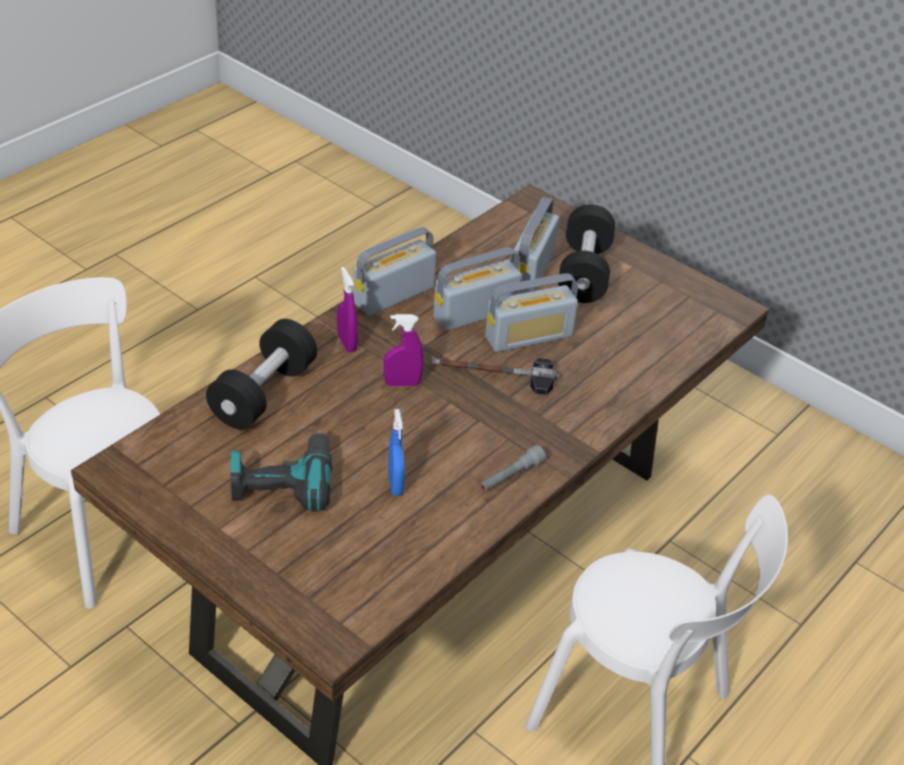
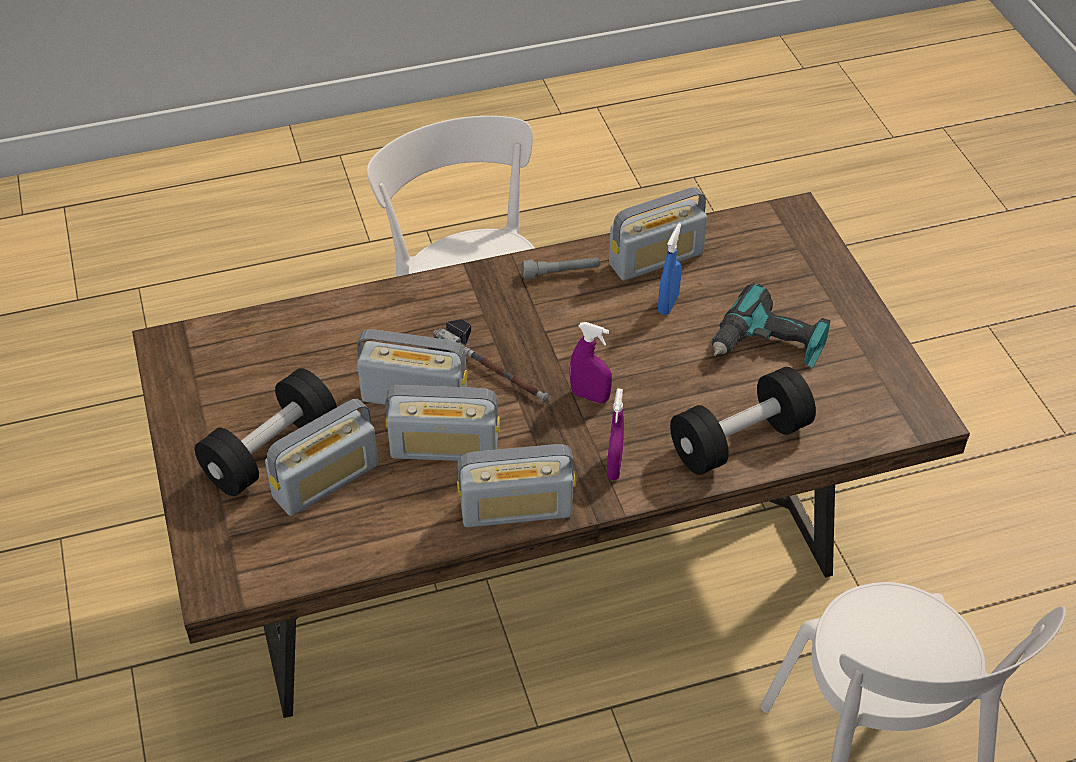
camera: 145 degrees left, 5 degrees up
none -> radio [609,187,707,281]

